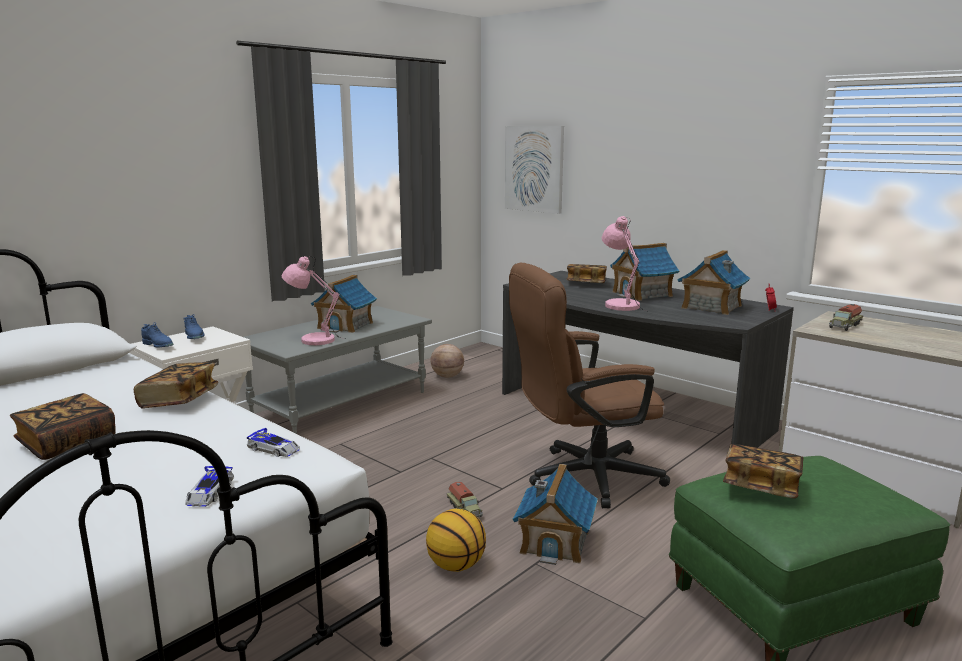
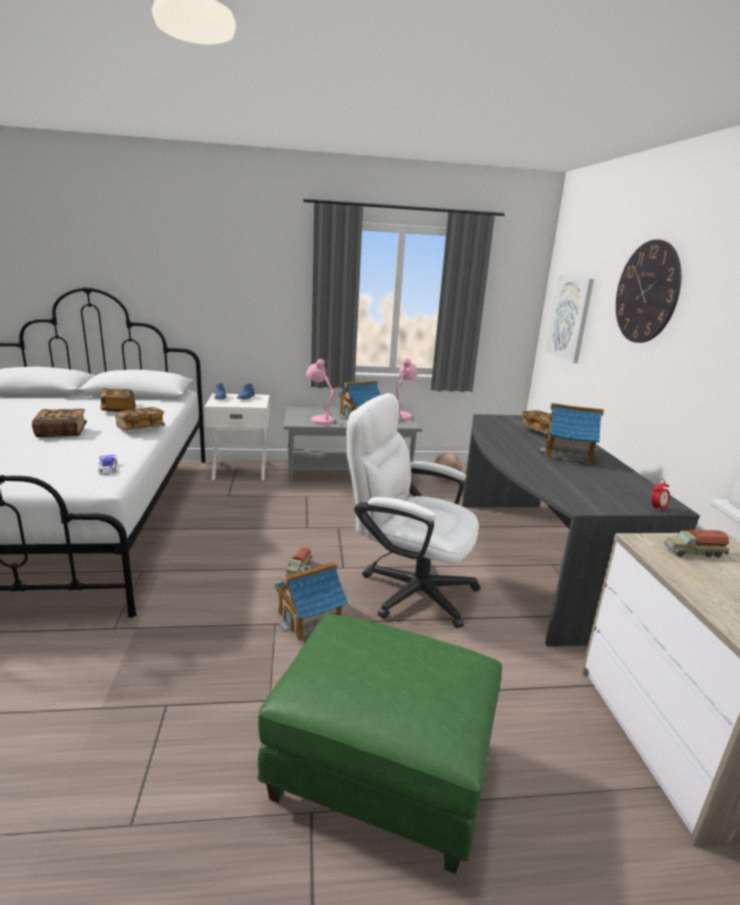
camera: 40 degrees right, 5 degrees up
toy car [185,466,234,507] -> none
basketball [426,509,486,572] -> none
brown office chair [509,263,670,509] -> white office chair [346,393,481,628]
pink table lamp [602,216,649,312] -> pink table lamp moved to [396,358,418,423]
toy house [677,250,750,315] -> none
book [723,444,803,498] -> book moved to [100,388,136,412]
none -> wall clock [616,239,681,343]

